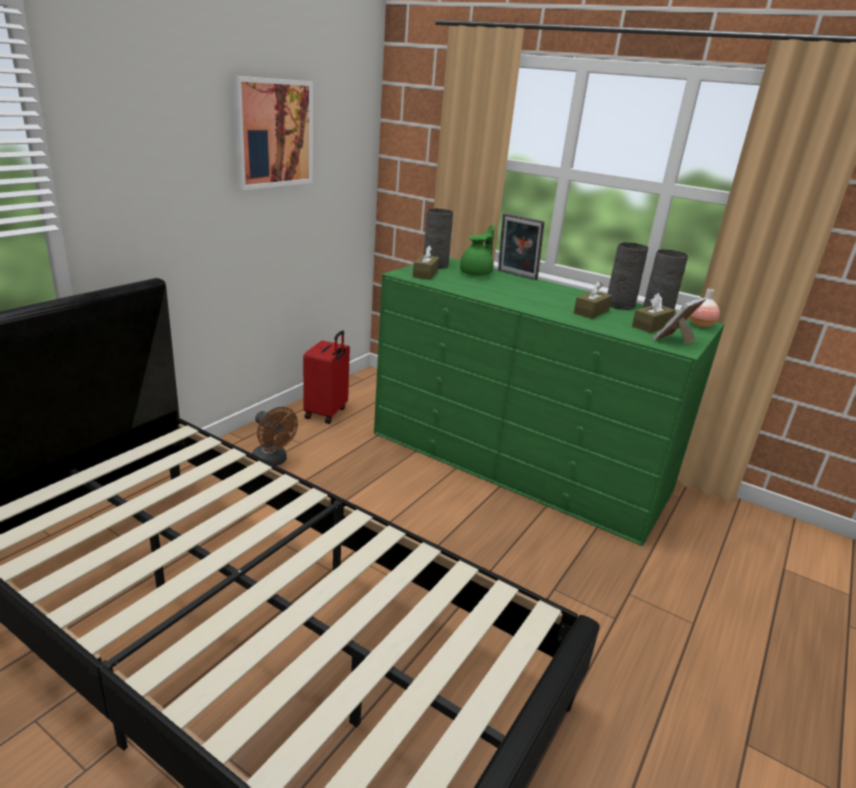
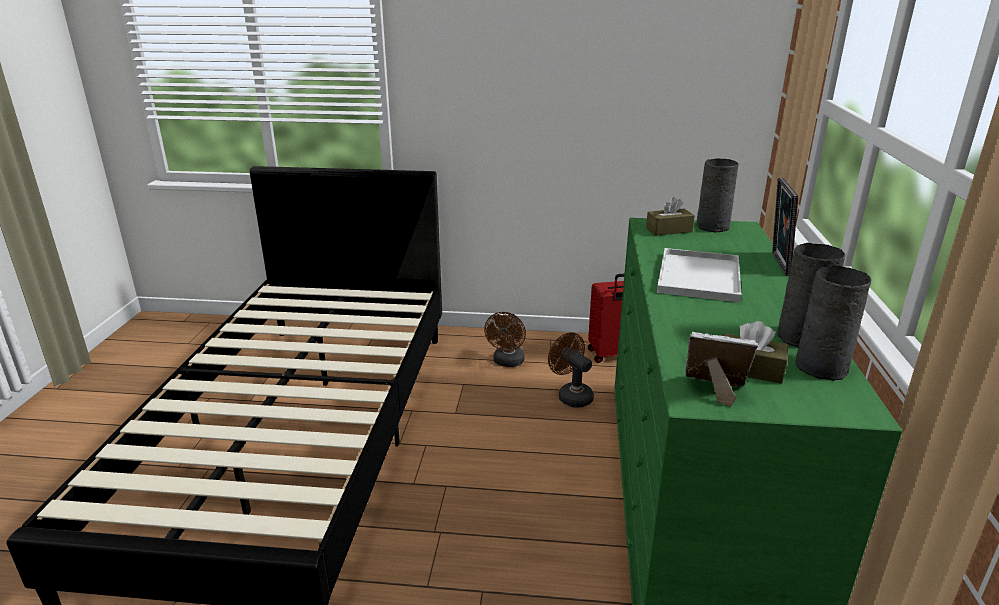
camera: 65 degrees right, 0 degrees up
picture [232,76,313,190] -> none
green teapot [460,225,494,276] -> none
brown tissue box [574,281,612,319] -> none
vase [688,289,720,328] -> none
none -> brown fan [548,332,594,407]
none -> white tray [657,248,742,302]

